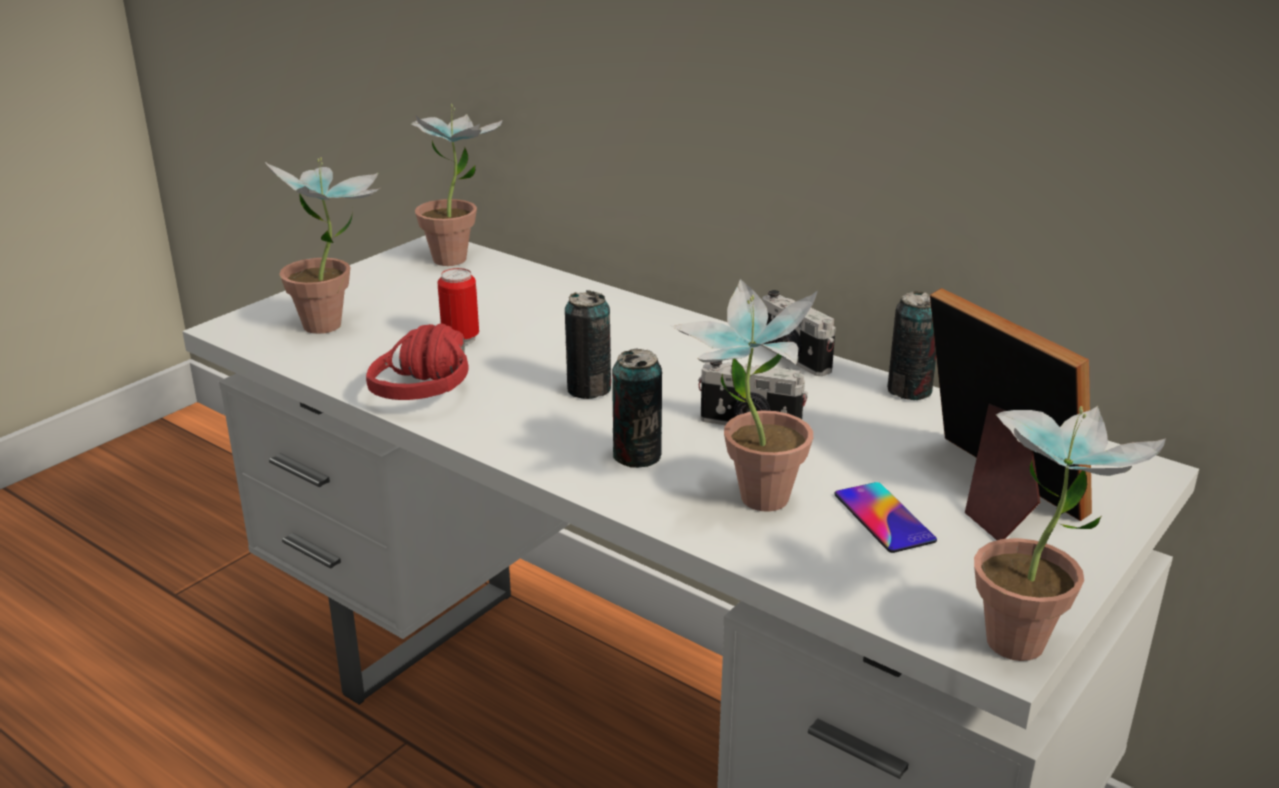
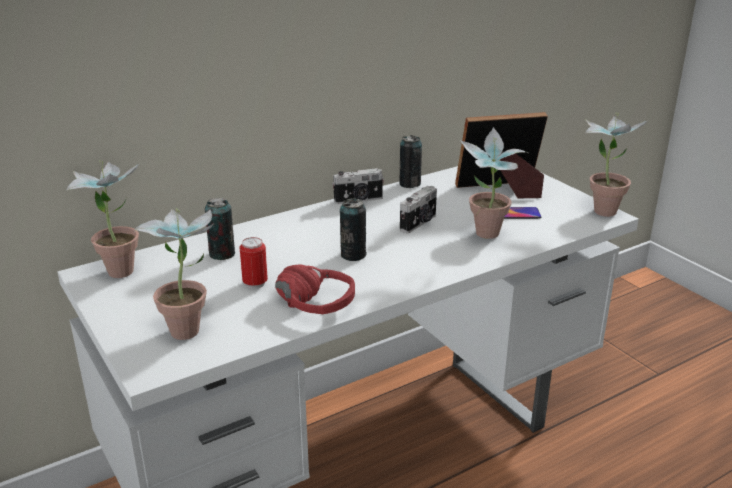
camera: 70 degrees left, 0 degrees up
can [612,349,662,468] -> can moved to [205,198,235,260]

